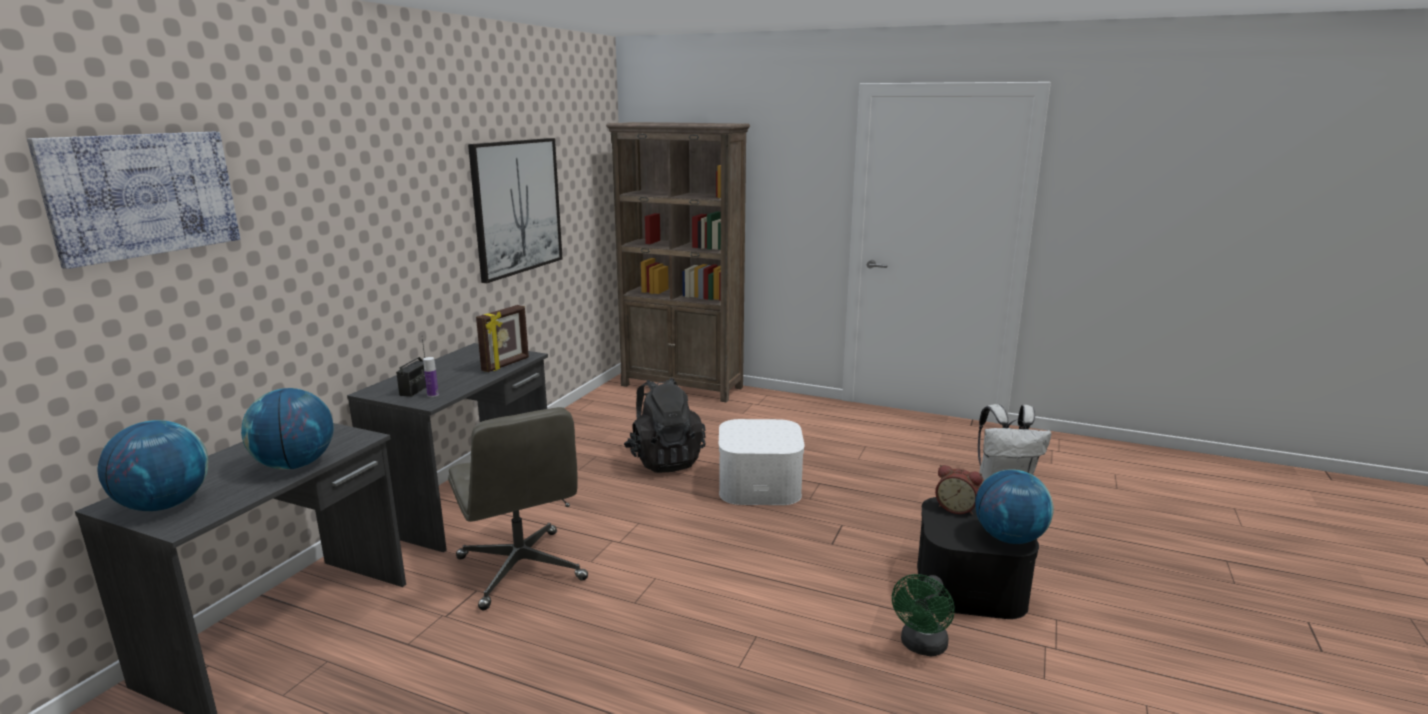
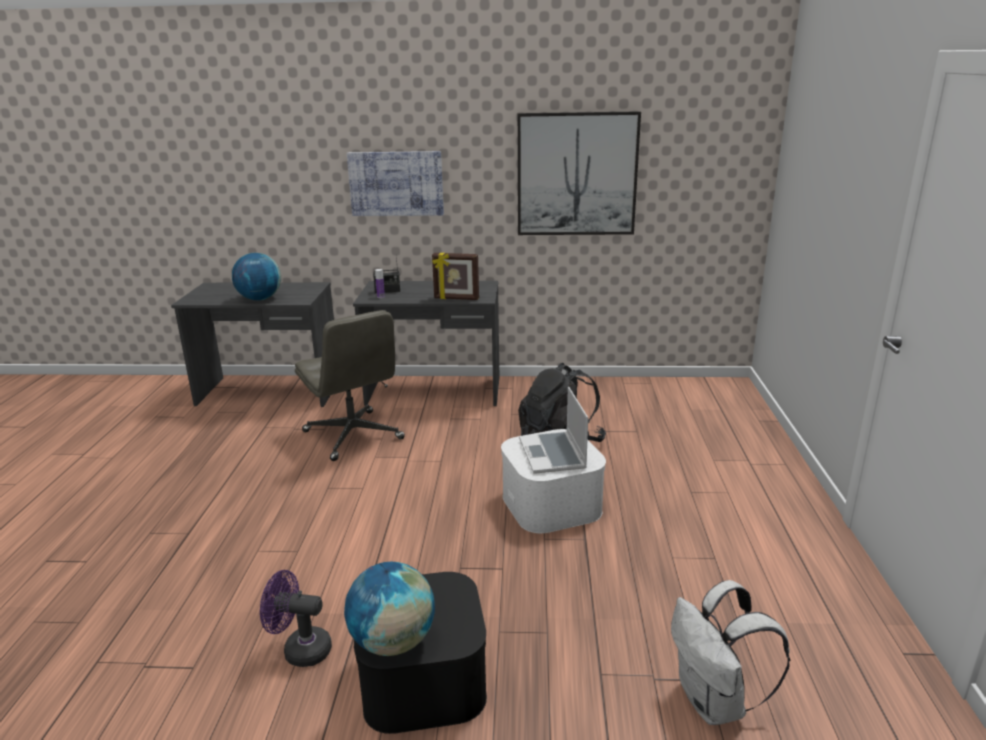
camera: 70 degrees right, 5 degrees up
picture [27,132,240,269] -> picture moved to [347,151,444,216]
globe [98,420,208,511] -> none
grey office chair [448,407,588,610] -> grey office chair turned 75 degrees counterclockwise [295,310,405,461]
brown bookcase [606,122,750,402] -> none
green fan [892,574,955,656] -> purple fan [260,570,332,667]
alarm clock [935,465,983,515] -> none
none -> laptop [519,387,588,474]

